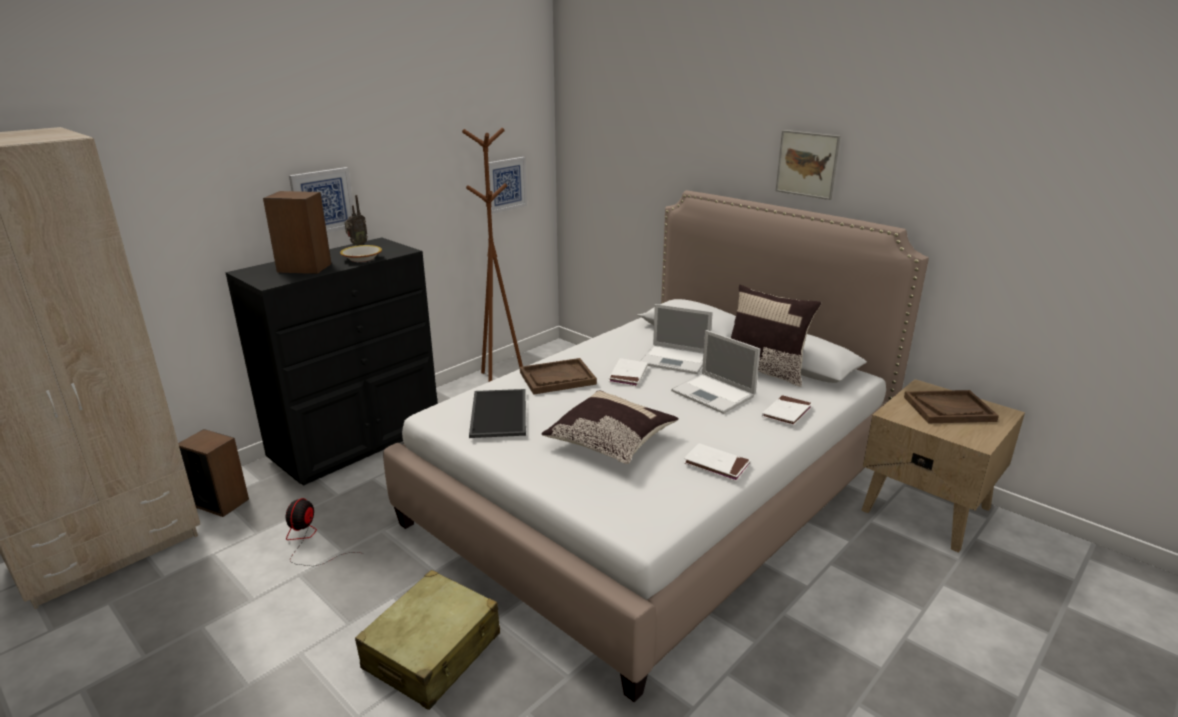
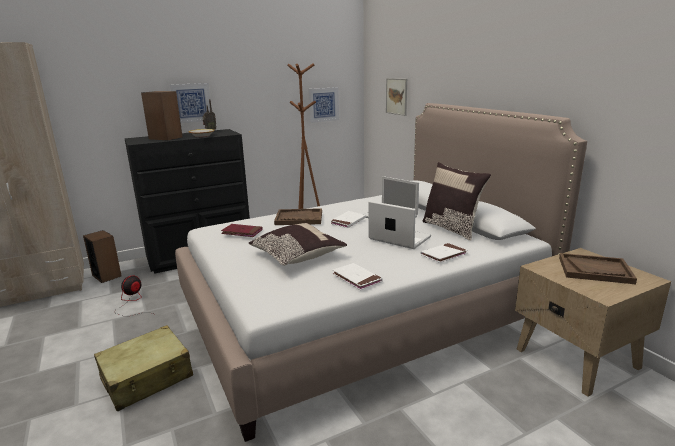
camera: 20 degrees right, 5 degrees down
tray [469,389,526,438] -> red book [221,224,263,237]
laptop [671,330,760,414] -> laptop turned 150 degrees clockwise [368,201,431,249]
picture [775,130,841,200] -> picture moved to [386,78,407,116]

